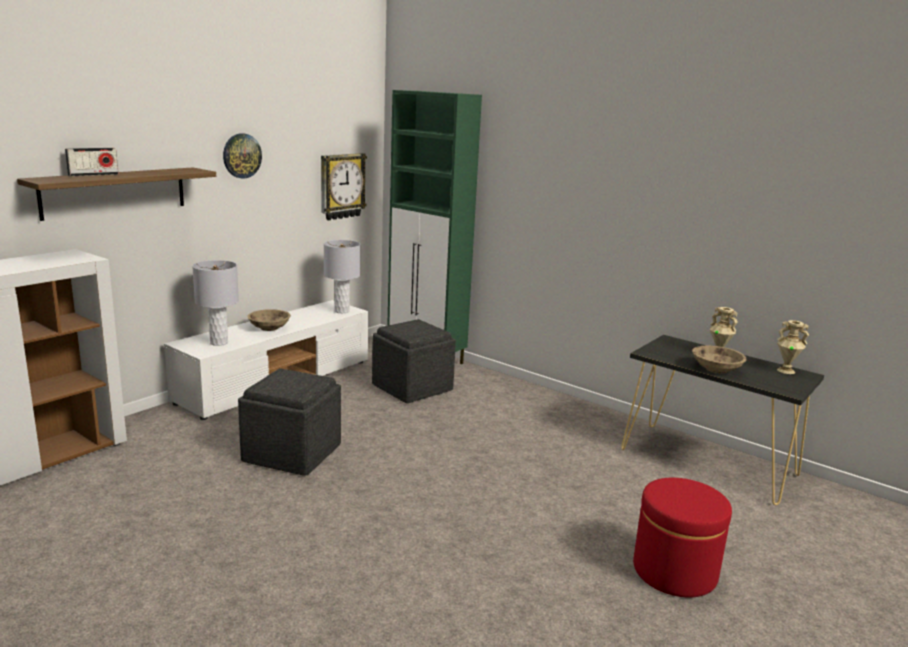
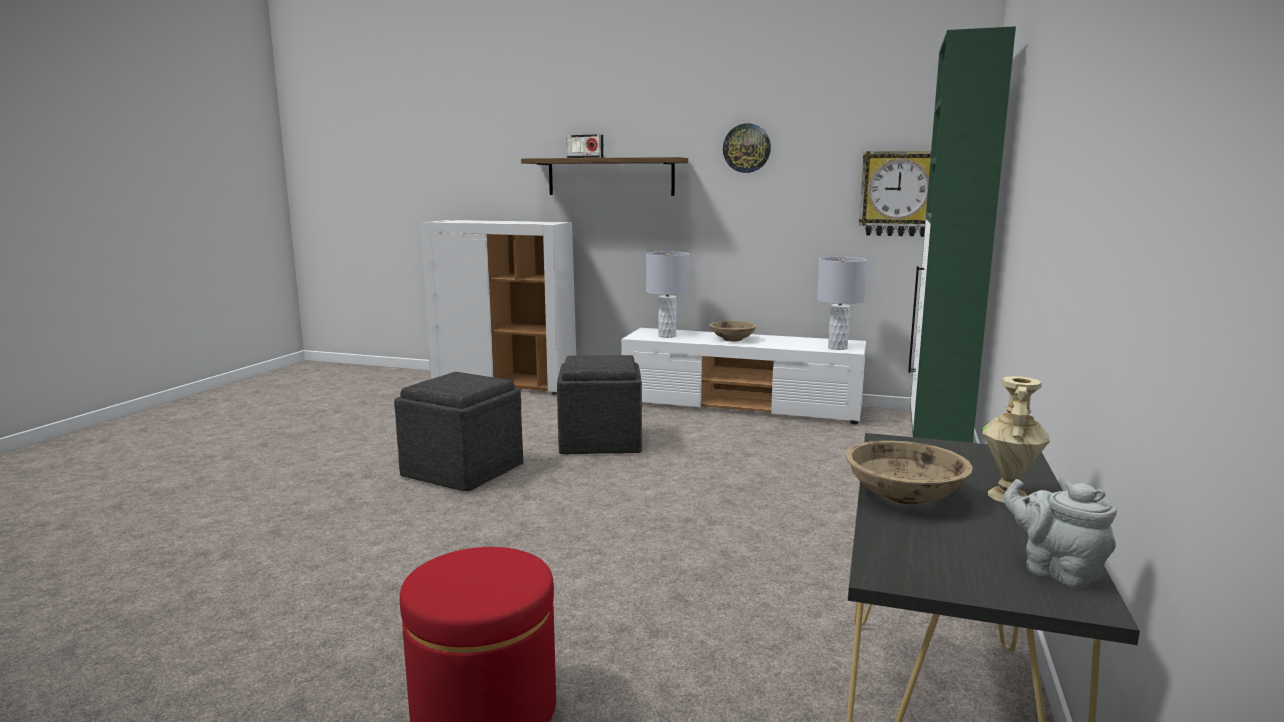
camera: 70 degrees right, 5 degrees down
grey ottoman [372,319,456,403] -> grey ottoman moved to [394,372,523,491]
beige vase [777,320,809,374] -> grey teapot [1003,479,1117,588]

